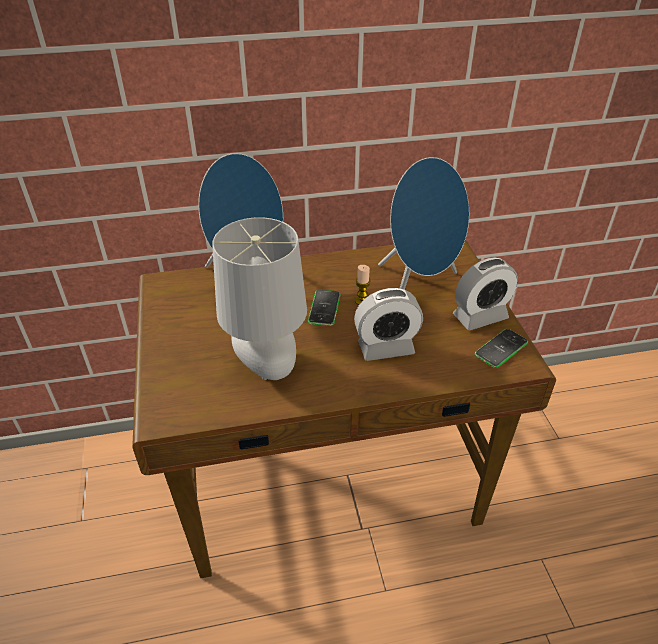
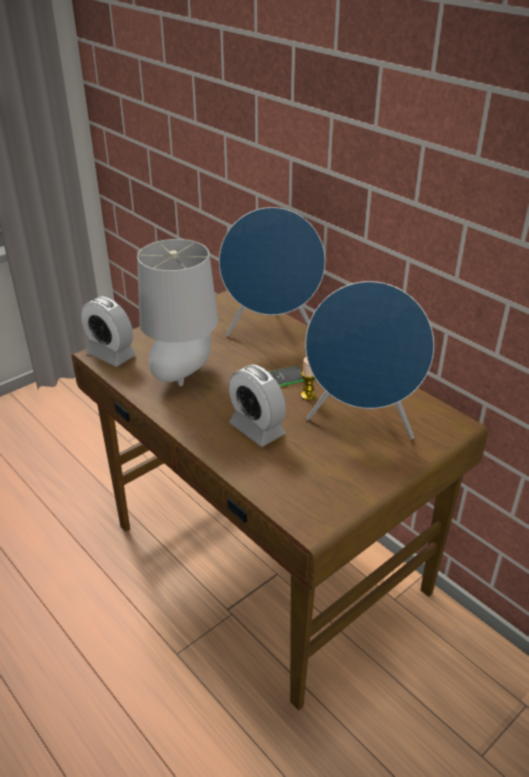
camera: 60 degrees right, 5 degrees down
alarm clock [453,257,518,330] -> alarm clock moved to [81,296,136,367]
phone [475,329,528,368] -> none

